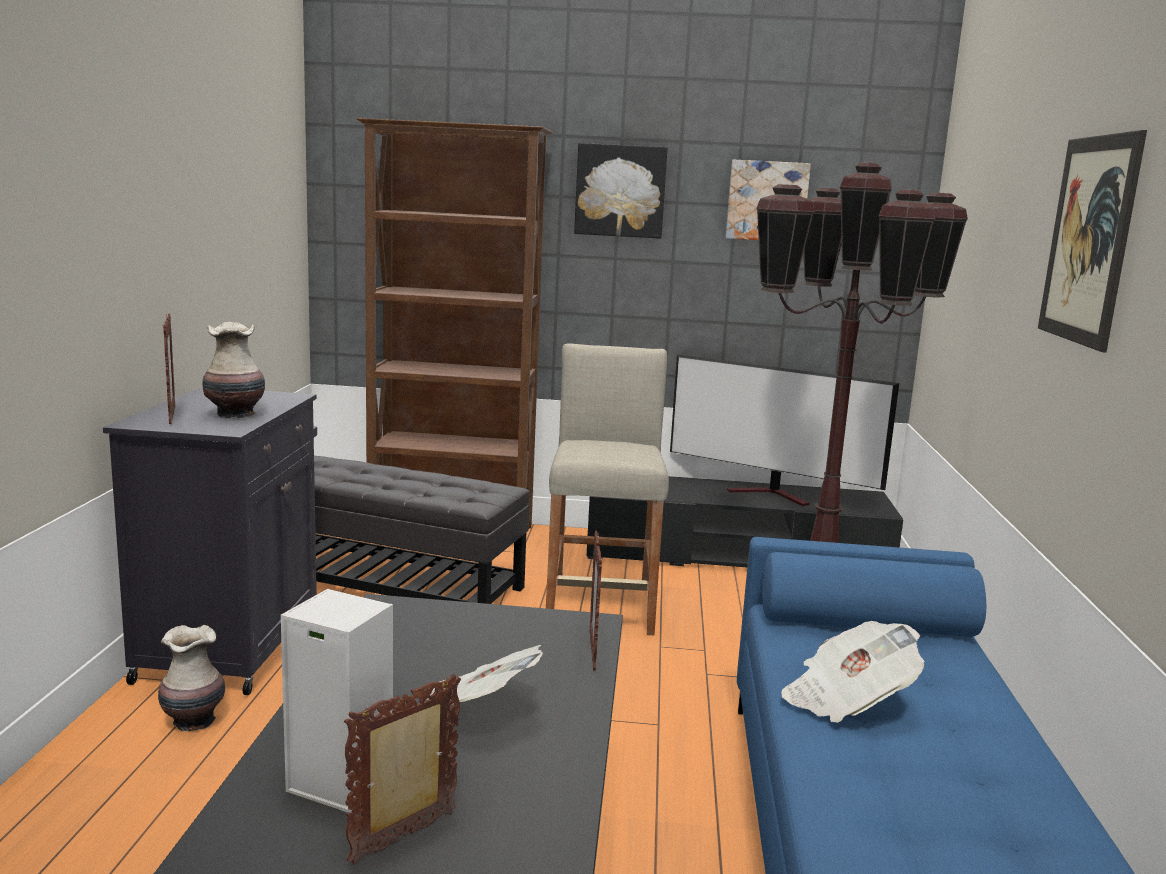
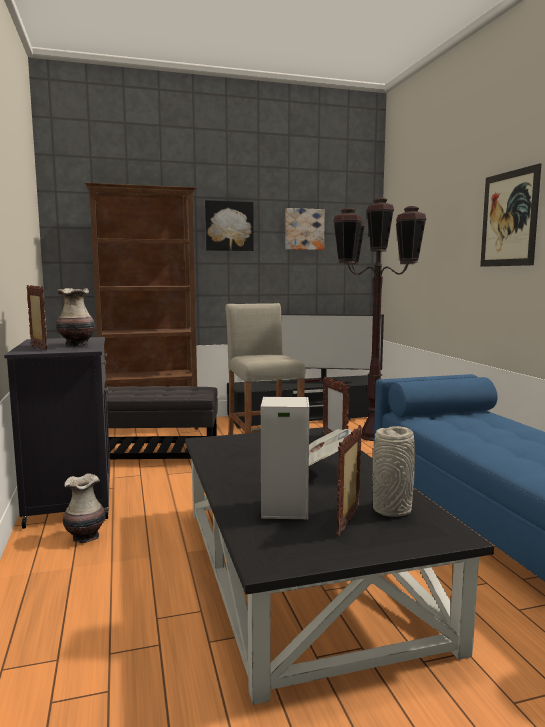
camera: 20 degrees left, 5 degrees down
newspaper [781,621,924,723] -> none
none -> grey vase [372,426,415,517]

